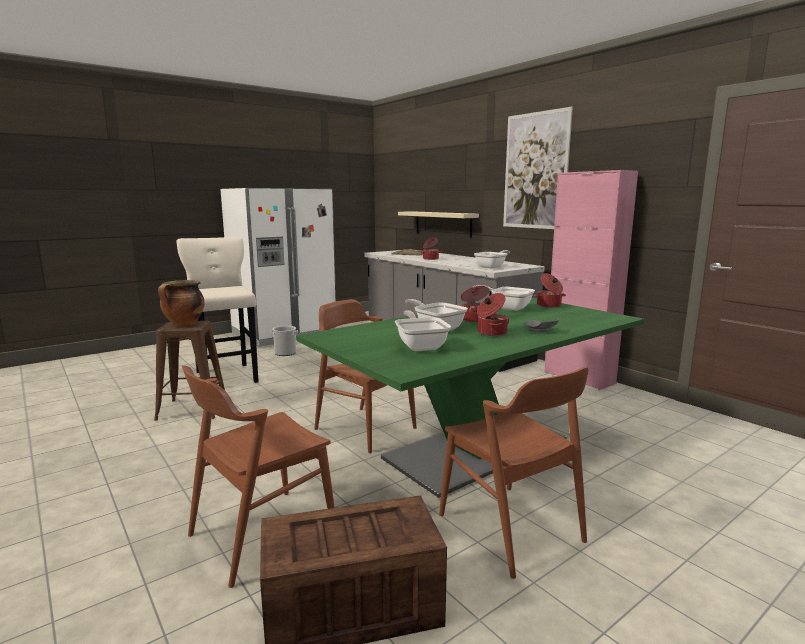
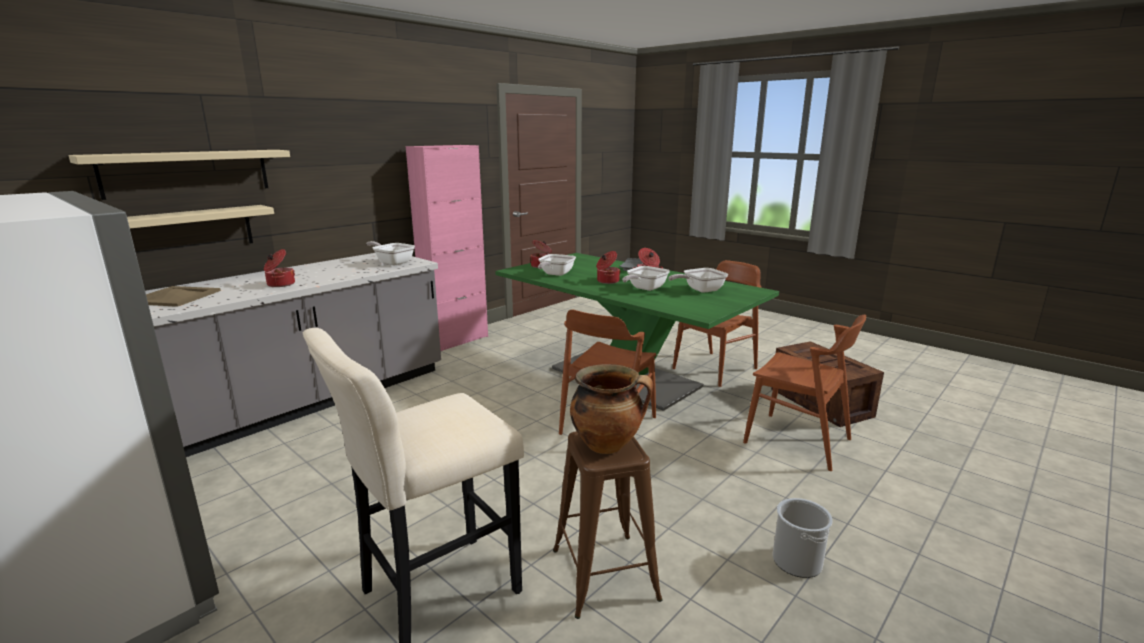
camera: 100 degrees left, 5 degrees up
bucket [271,326,298,356] -> bucket moved to [772,498,833,578]
picture [503,107,573,229] -> none
none -> beige shelf [68,150,290,200]

